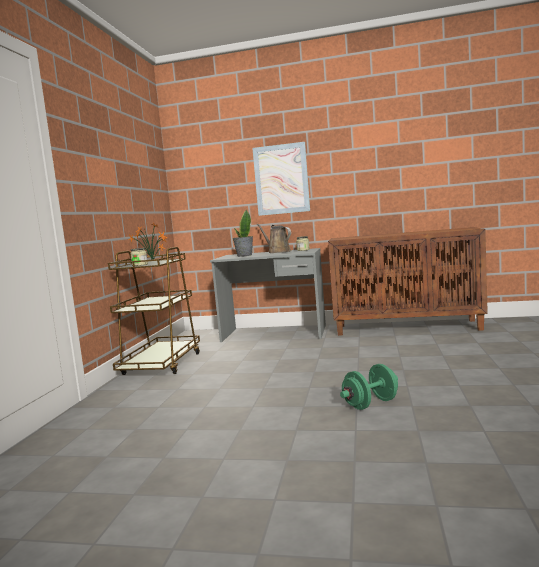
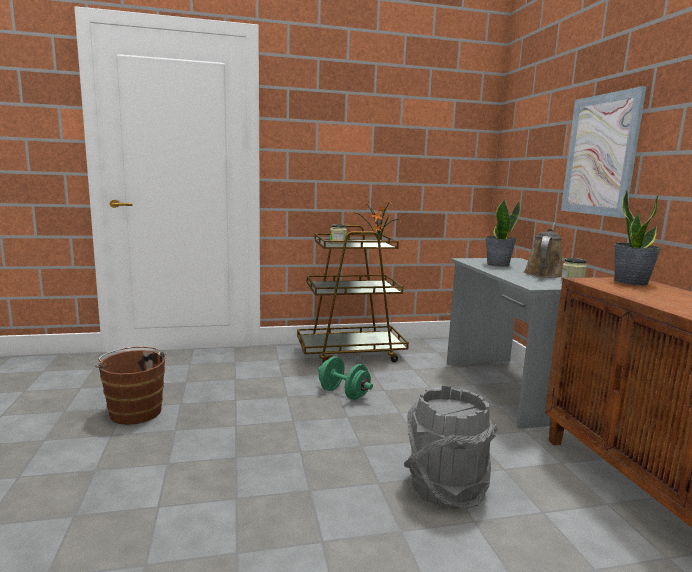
camera: 65 degrees right, 5 degrees up
green dumbbell [340,364,398,410] -> green dumbbell moved to [318,356,373,400]
none -> brown bucket [95,347,167,425]
none -> grey bucket [404,385,498,509]
none -> potted plant [614,190,661,286]

